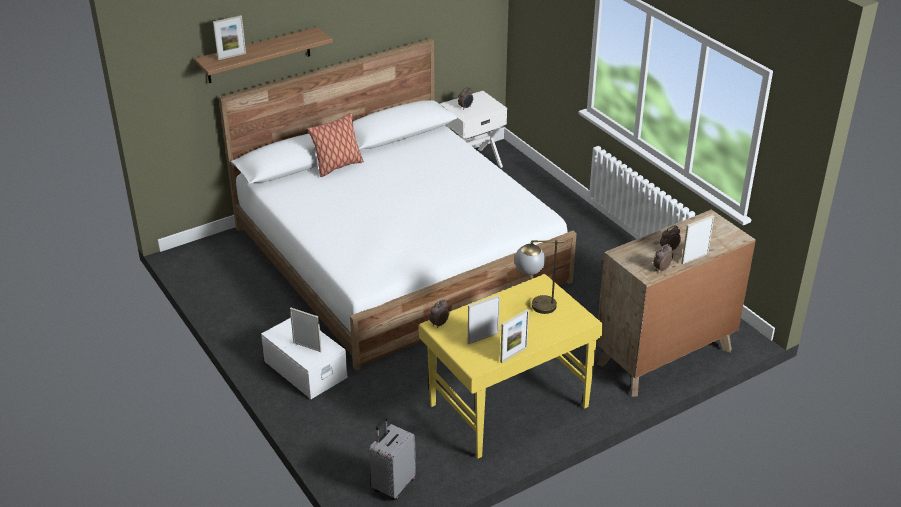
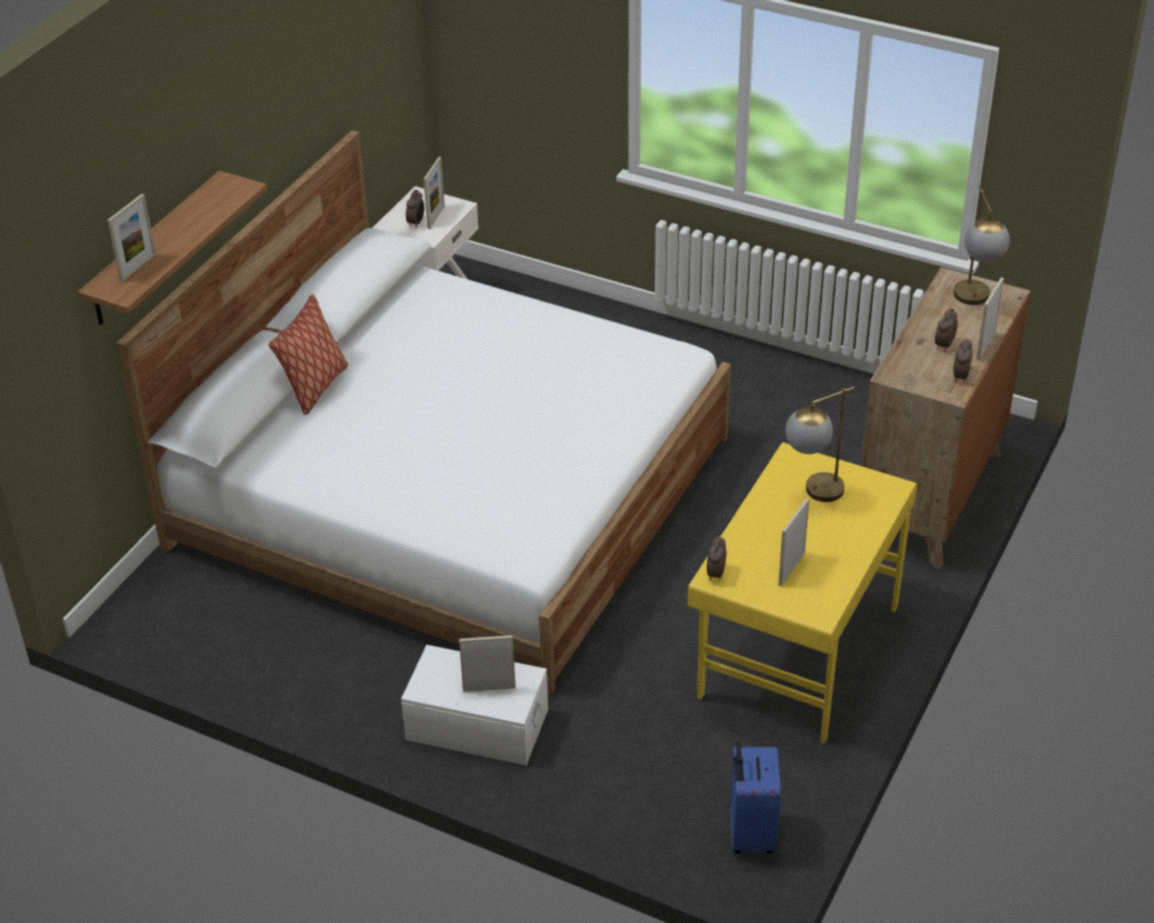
camera: 30 degrees left, 5 degrees up
grey suitcase [369,418,416,500] -> blue suitcase [730,741,781,854]
picture frame [500,309,529,363] -> picture frame moved to [424,157,445,229]
none -> table lamp [954,186,1010,305]

